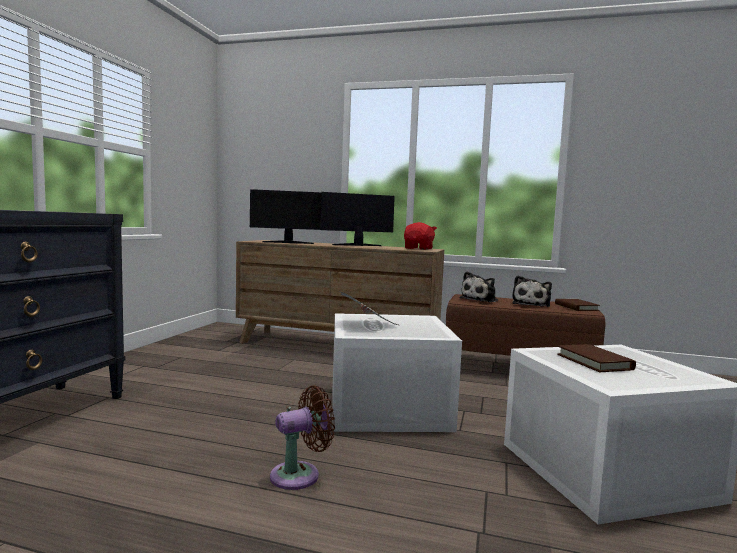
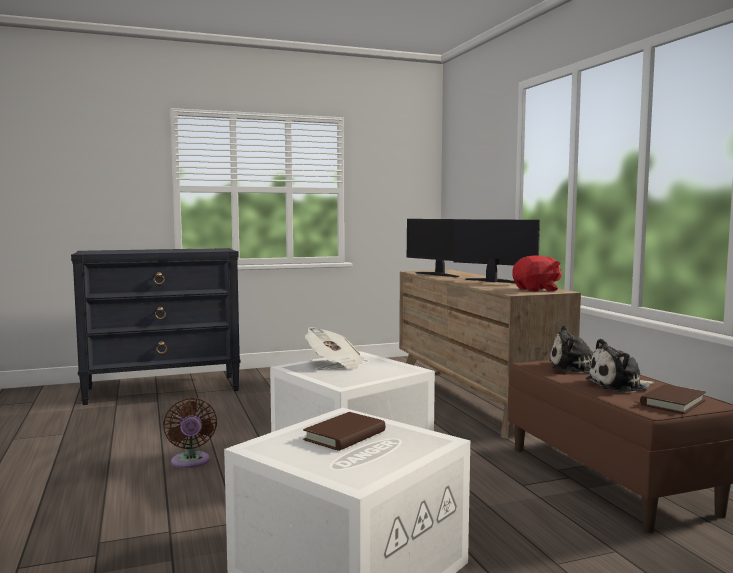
camera: 55 degrees right, 0 degrees up
brown fan [270,385,335,490] -> brown fan turned 45 degrees clockwise [163,398,217,468]

